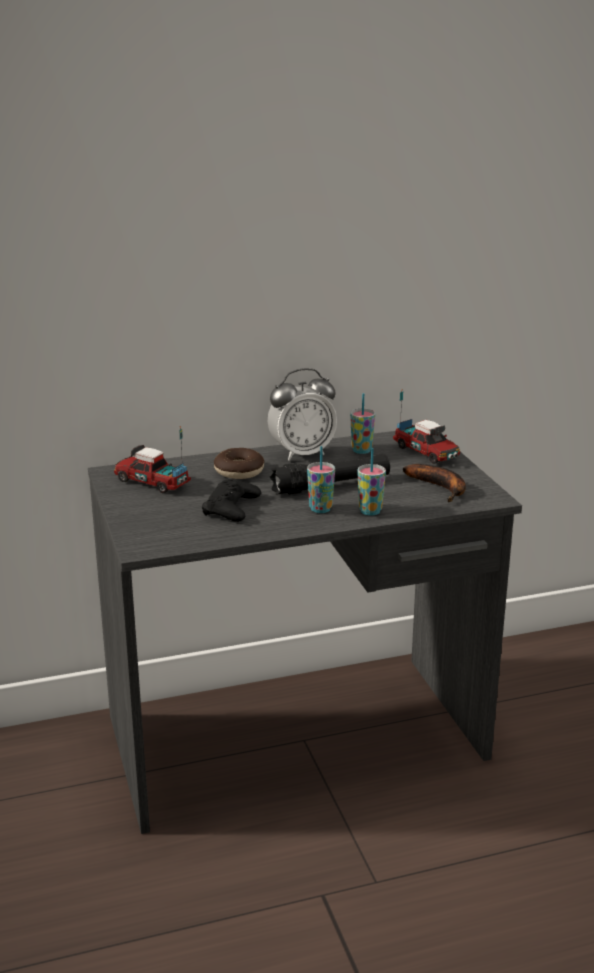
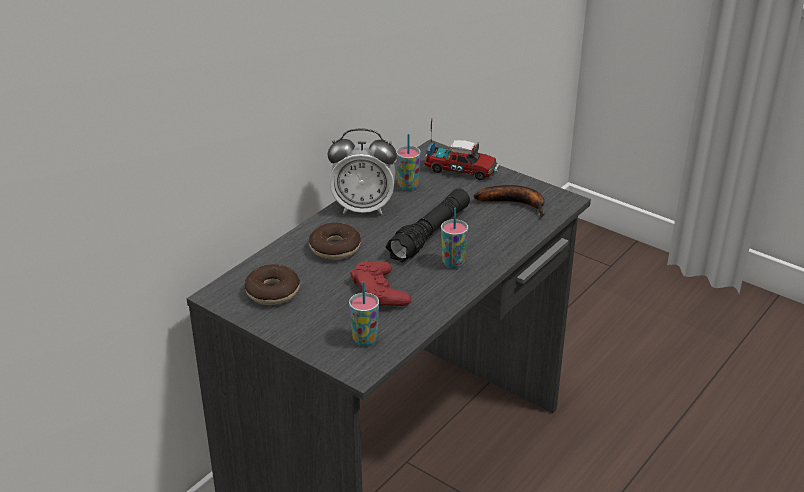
camera: 35 degrees left, 10 degrees up
toy truck [114,426,191,494] -> donut [244,264,300,305]
black game controller [202,478,261,522] -> red game controller [350,261,411,306]
alarm clock [268,368,337,461] -> alarm clock turned 60 degrees clockwise [328,128,397,215]
cup [357,448,386,516] -> cup moved to [349,281,379,346]

